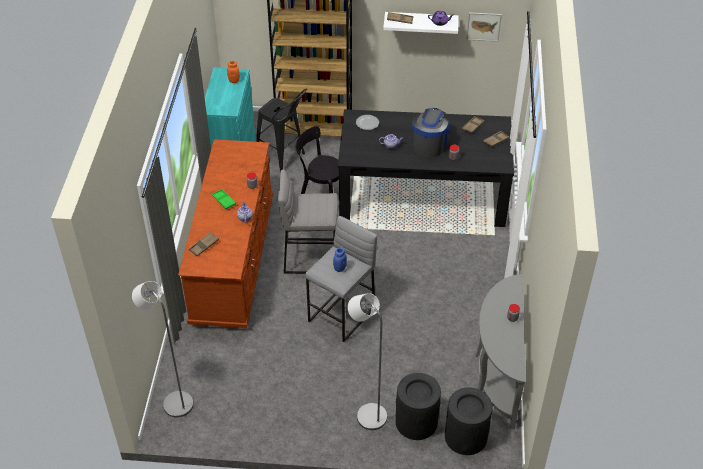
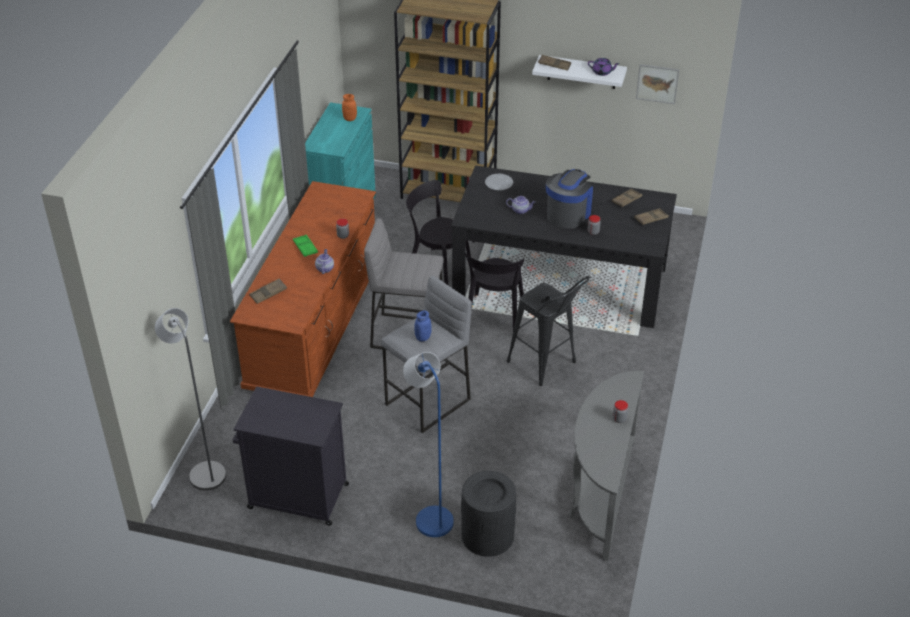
camera: 10 degrees right, 5 degrees down
black stool [256,89,307,172] -> black stool moved to [507,276,590,386]
grey floor lamp [348,293,387,430] -> blue floor lamp [403,352,454,537]
black trash can [445,387,493,455] -> none
none -> black cabinet [233,386,349,526]
none -> black chair [464,251,524,329]

